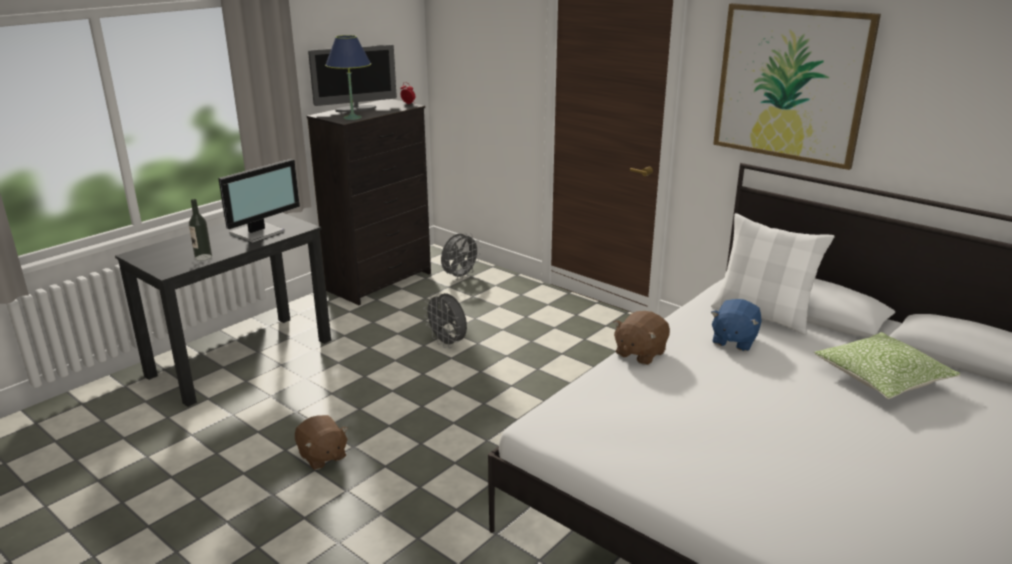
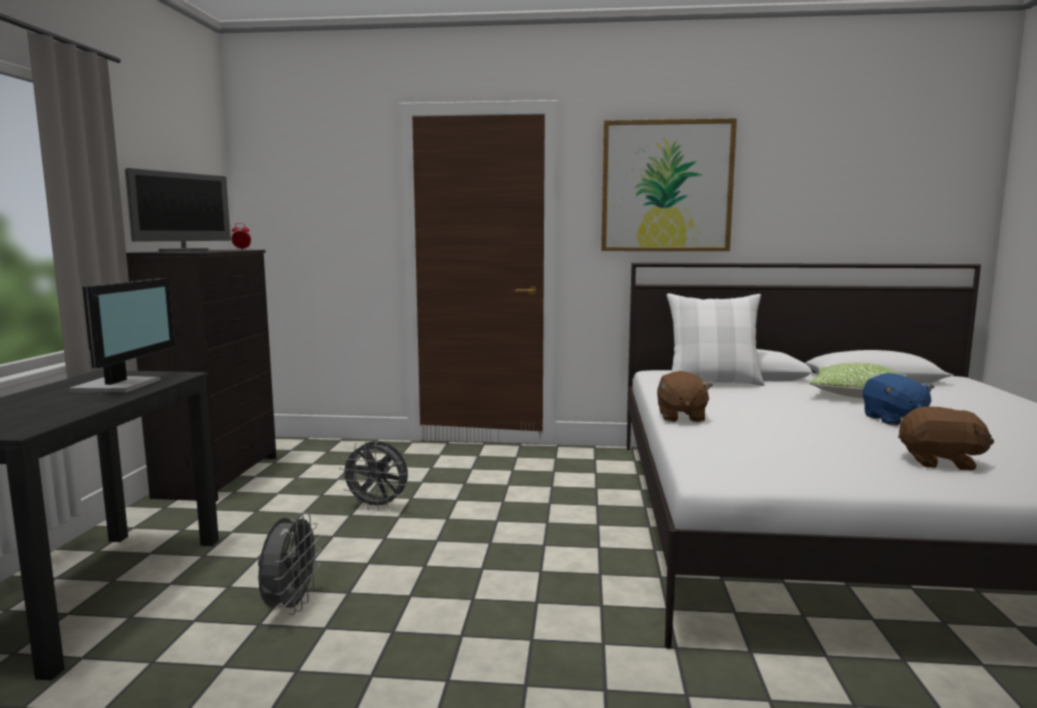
camera: 35 degrees left, 15 degrees down
bottle [189,199,212,261] -> none
brown plush toy [295,415,348,470] -> brown plush toy moved to [898,407,994,471]
blue table lamp [325,35,371,120] -> none
grey fan [441,233,481,280] -> grey fan moved to [258,513,321,615]
blue plush toy [711,299,762,351] -> blue plush toy moved to [863,373,934,426]

